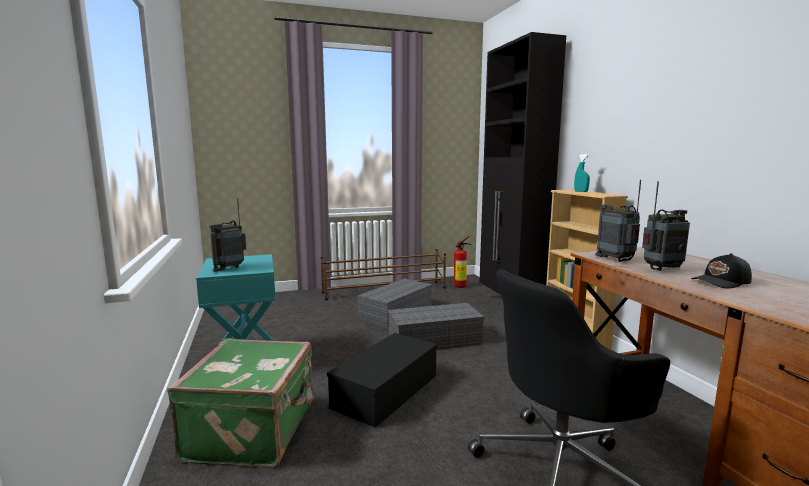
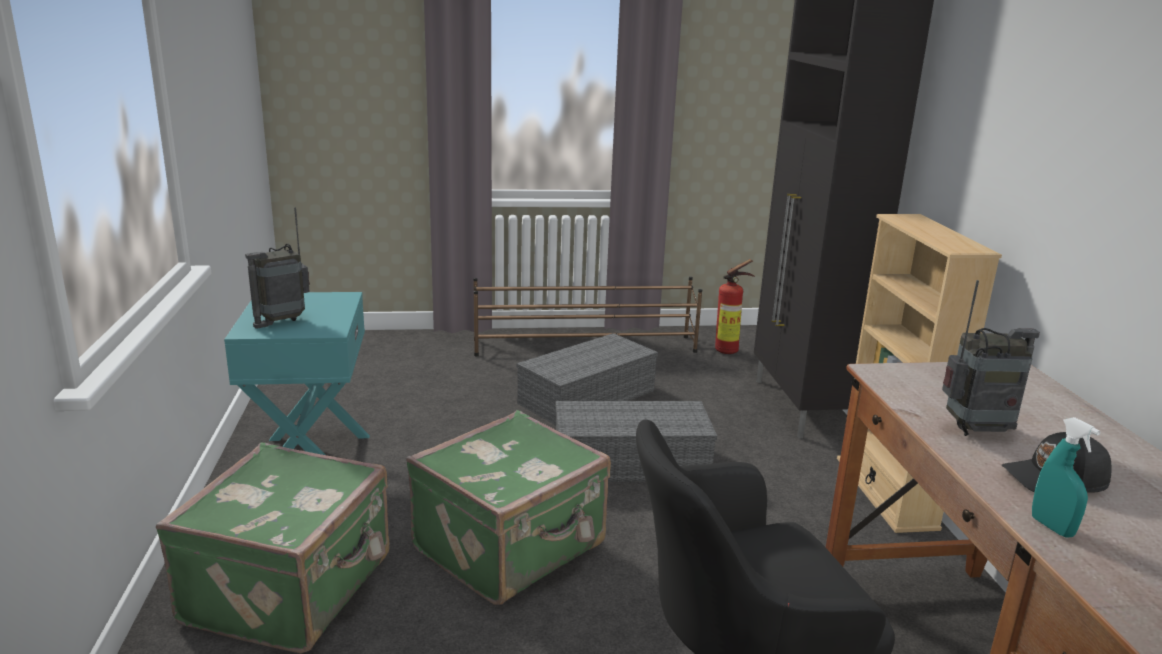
camera: 10 degrees right, 10 degrees up
black storage box [327,333,437,428] -> green suitcase [406,410,611,605]
turquoise spray bottle [574,154,590,192] -> turquoise spray bottle moved to [1032,417,1100,538]
radio [596,180,641,262] -> none

